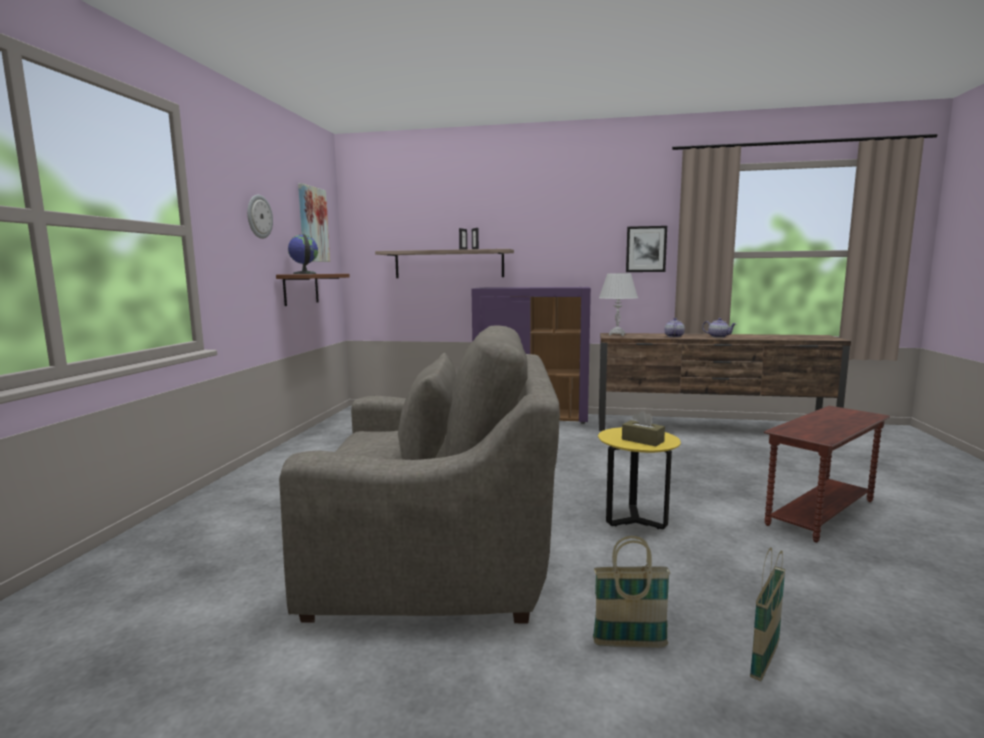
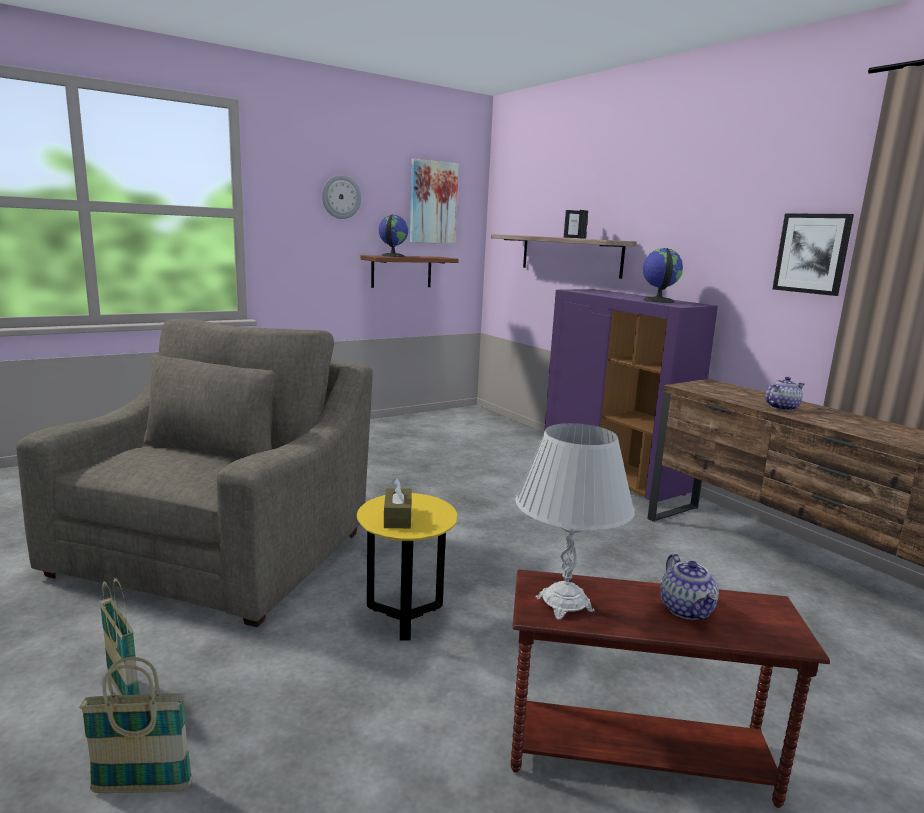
camera: 45 degrees right, 5 degrees up
grey armchair [279,325,560,623] -> grey armchair turned 120 degrees counterclockwise [16,319,373,627]
white table lamp [599,273,638,336] -> white table lamp moved to [515,423,635,620]
teapot [702,318,736,338] -> teapot moved to [660,554,719,620]
none -> globe [642,248,683,303]

